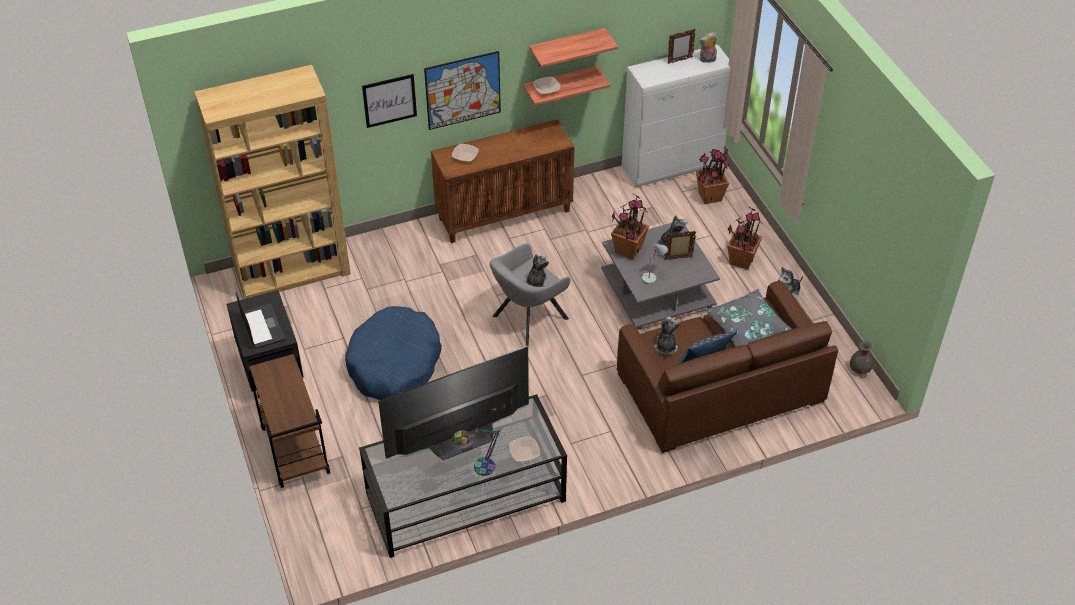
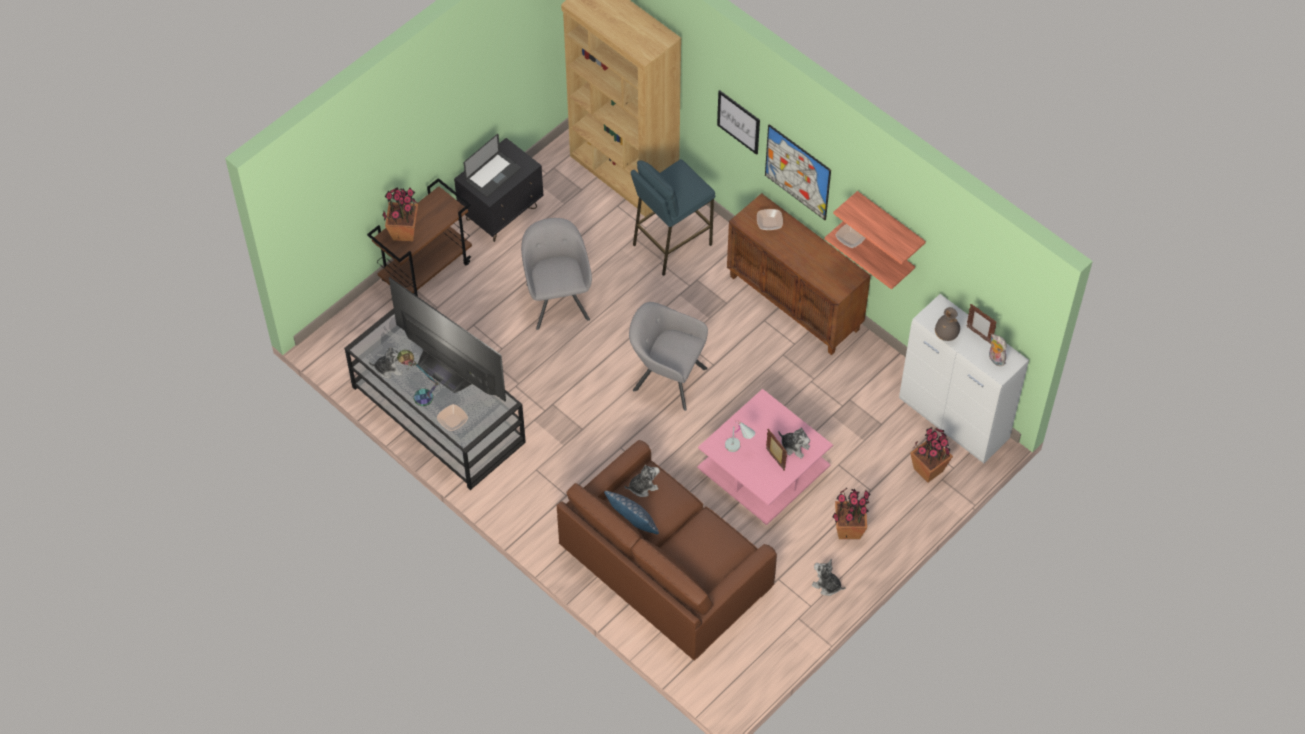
camera: 65 degrees right, 10 degrees up
blue dog bed [345,306,442,400] -> grey armchair [521,218,592,330]
plush toy [526,254,549,287] -> plush toy moved to [369,347,403,378]
grey coffee table [601,223,720,330] -> pink coffee table [697,389,833,525]
potted plant [611,195,649,259] -> potted plant moved to [383,188,418,241]
grey pillow [705,289,792,347] -> none
grey vase [850,341,874,374] -> grey vase moved to [935,307,960,341]
none -> blue stool [631,159,715,276]

